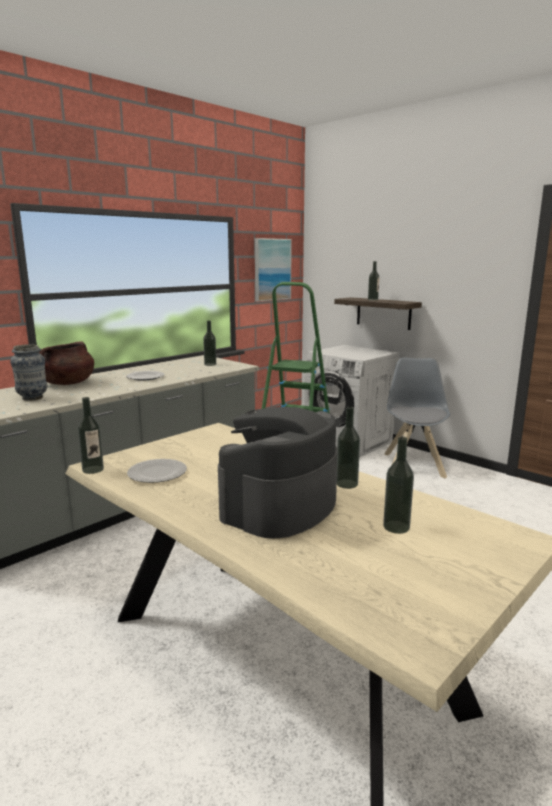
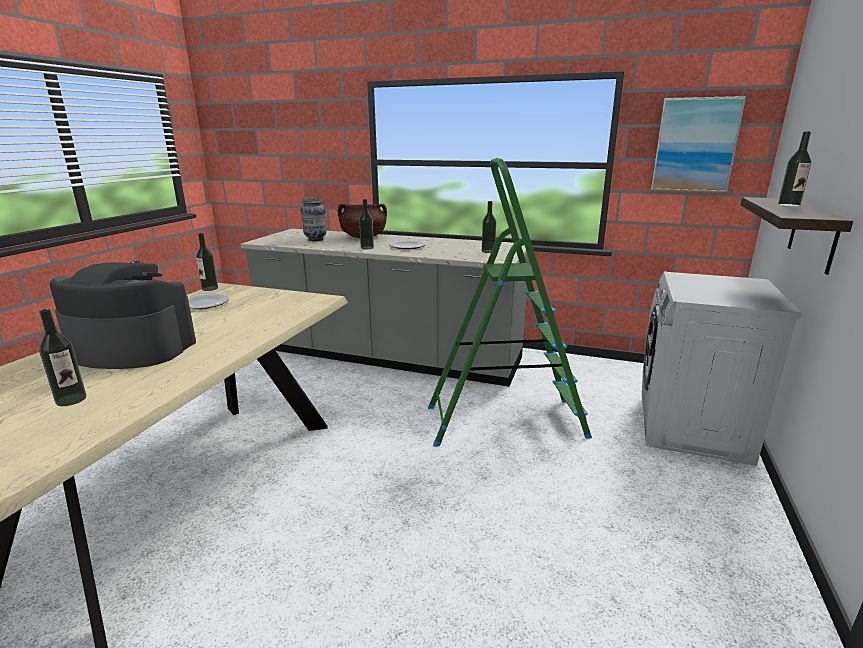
camera: 65 degrees right, 5 degrees up
bottle [337,407,360,489] -> bottle moved to [359,199,374,249]
grey chair [384,357,450,478] -> none

